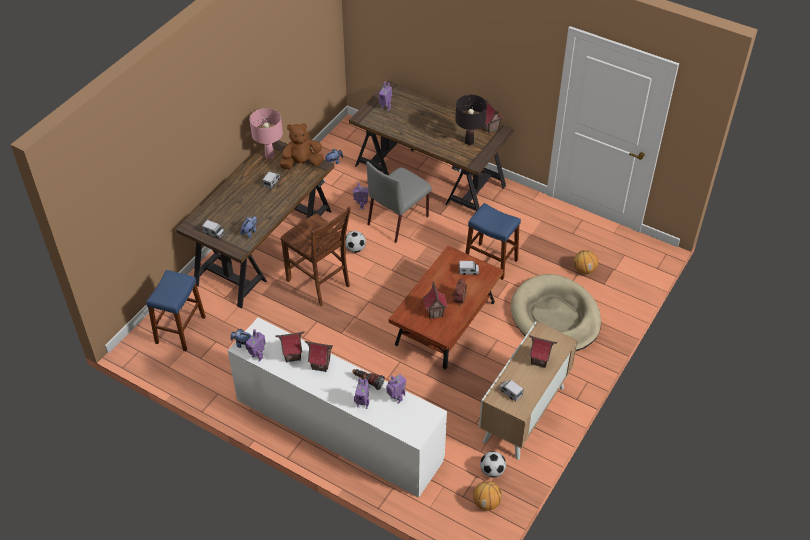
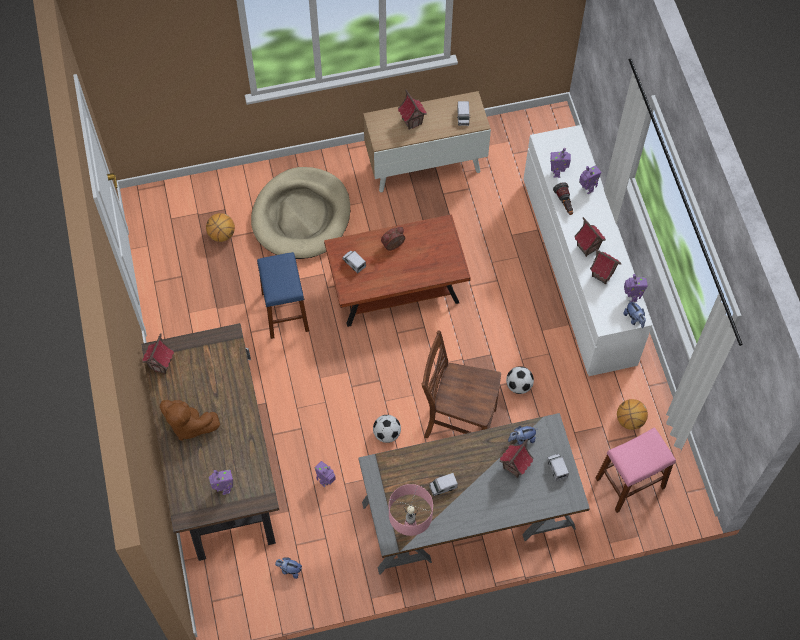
camera: 135 degrees left, 15 degrees up
blue stool [146,270,206,351] -> pink stool [595,427,676,513]
brown desk [176,140,334,308] -> grey desk [358,413,590,575]
brown plush toy [279,123,324,169] -> brown plush toy moved to [160,400,220,441]
brown chair [280,206,351,306] -> brown chair turned 75 degrees counterclockwise [422,330,501,438]
grey chair [366,161,432,243] -> none
toy house [423,281,448,319] -> toy house moved to [500,439,534,478]
black table lamp [455,95,487,145] -> none
basketball [473,481,502,510] -> basketball moved to [617,399,648,430]
football [480,451,506,478] -> football moved to [506,366,534,394]

